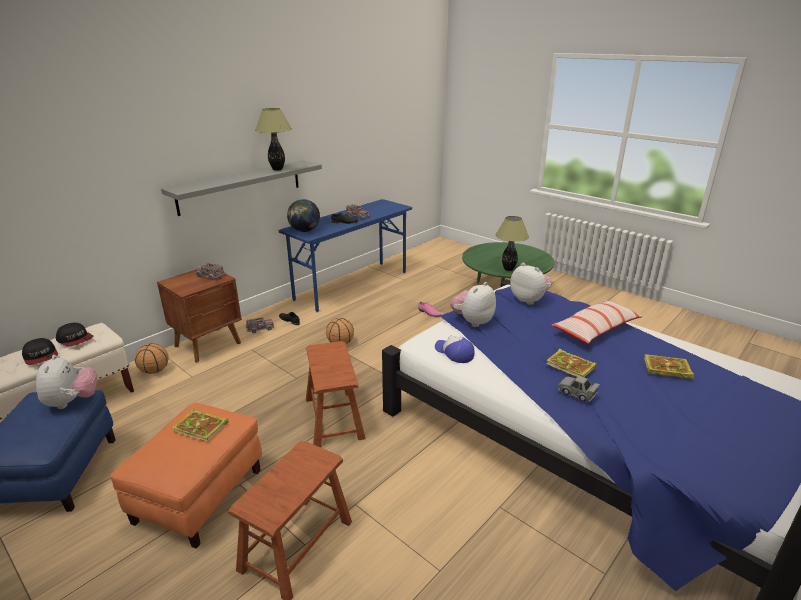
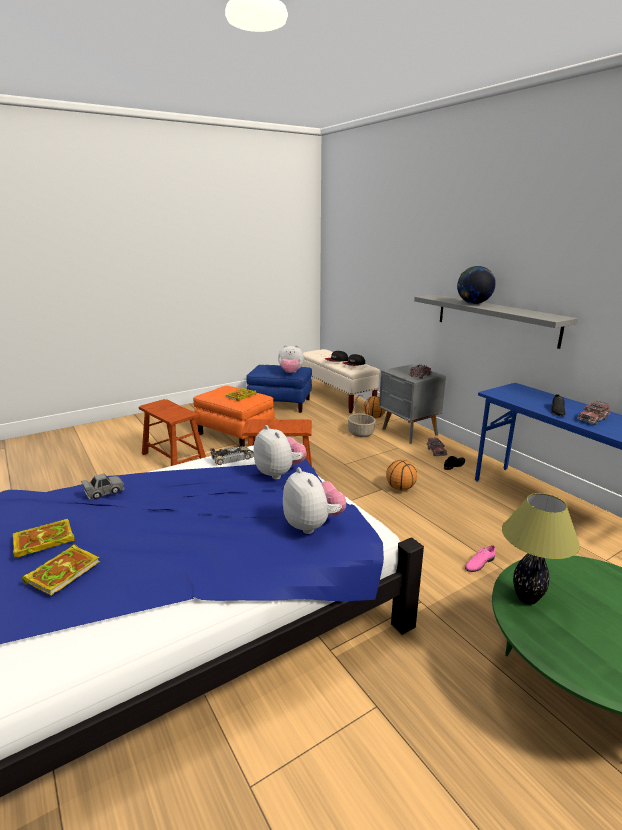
camera: 105 degrees right, 5 degrees down
brown nightstand [157,270,242,363] -> grey nightstand [379,364,446,444]
table lamp [255,108,292,171] -> none
globe [287,199,320,232] -> globe moved to [457,266,496,304]
cap [435,335,475,363] -> toy car [210,446,254,465]
plush toy [510,263,552,305] -> plush toy turned 90 degrees counterclockwise [283,467,346,534]
book [546,349,597,377] -> book moved to [13,519,75,558]
pillow [551,300,643,344] -> none
none -> basket [348,395,376,437]

